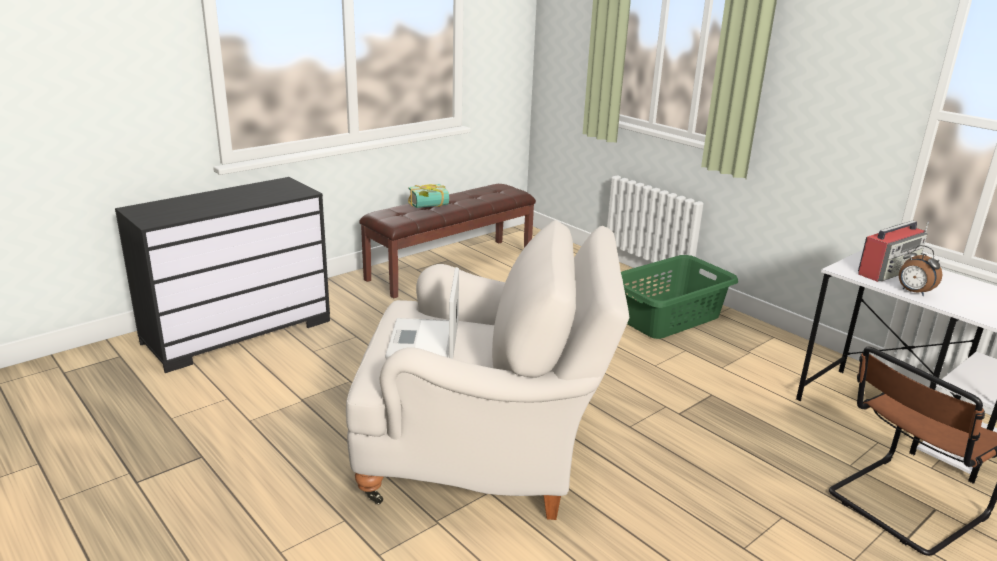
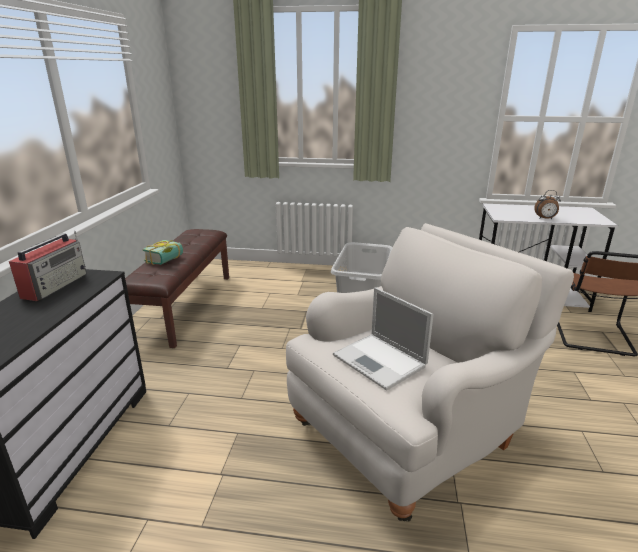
camera: 40 degrees left, 0 degrees up
green laundry basket [621,255,738,339] -> grey laundry basket [331,242,393,293]
radio [858,221,929,282] -> radio moved to [9,231,87,301]

